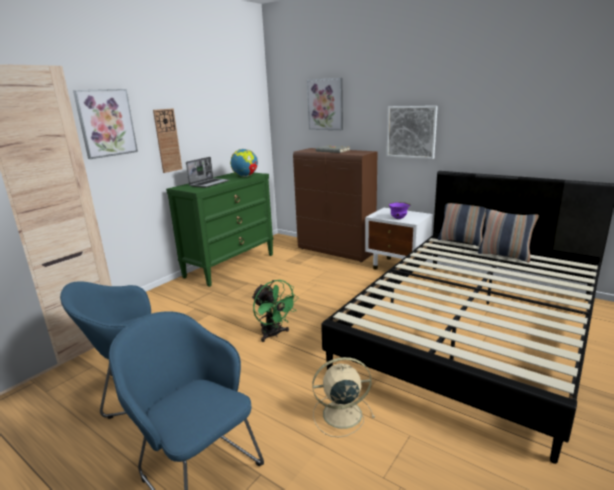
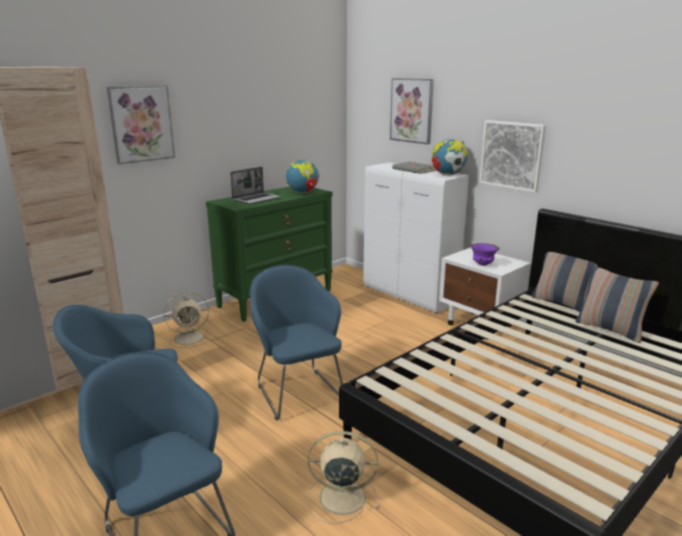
camera: 10 degrees right, 0 degrees up
wall clock [153,108,182,173] -> none
green fan [252,280,299,342] -> blue armchair [250,265,343,420]
brown cabinet [293,148,378,262] -> white cabinet [363,162,469,313]
none -> beige fan [164,292,212,348]
none -> globe [432,139,469,175]

